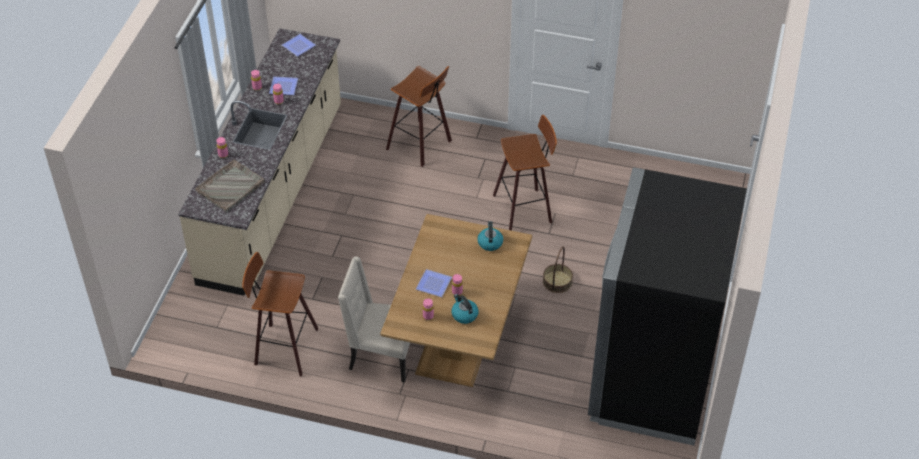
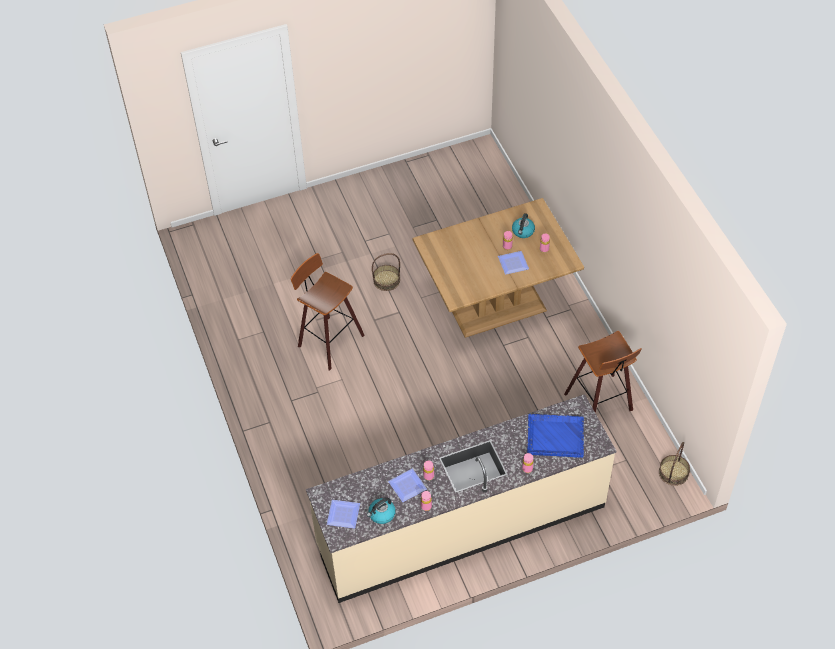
camera: 125 degrees left, 5 degrees up
grey tray [195,159,265,212] -> blue tray [527,414,584,458]
beige chair [338,257,410,383] -> none
stool [386,66,452,167] -> none
kettle [477,221,503,251] -> kettle moved to [367,498,396,524]
black fridge [588,167,747,446] -> none
none -> basket [659,442,690,486]

